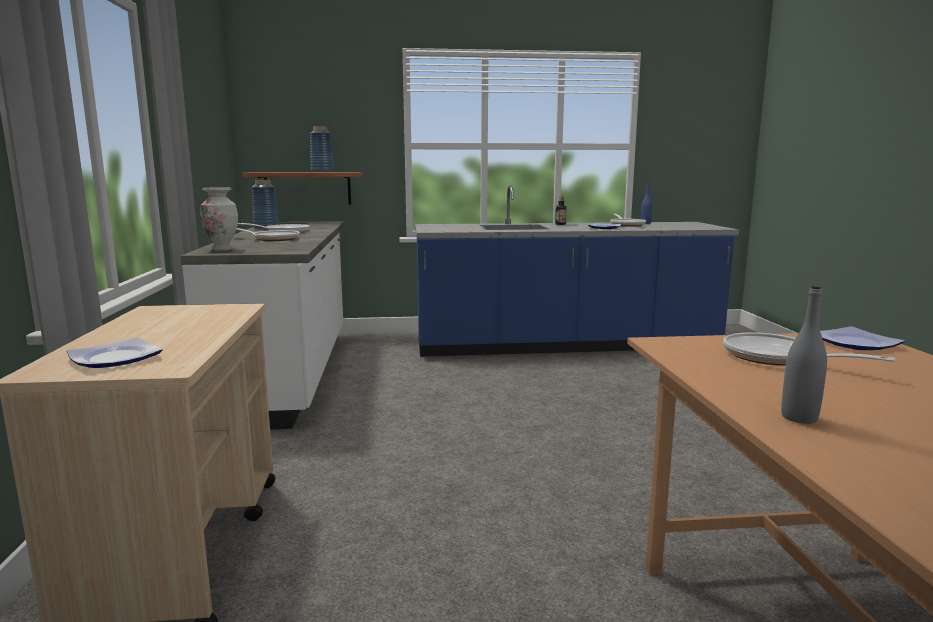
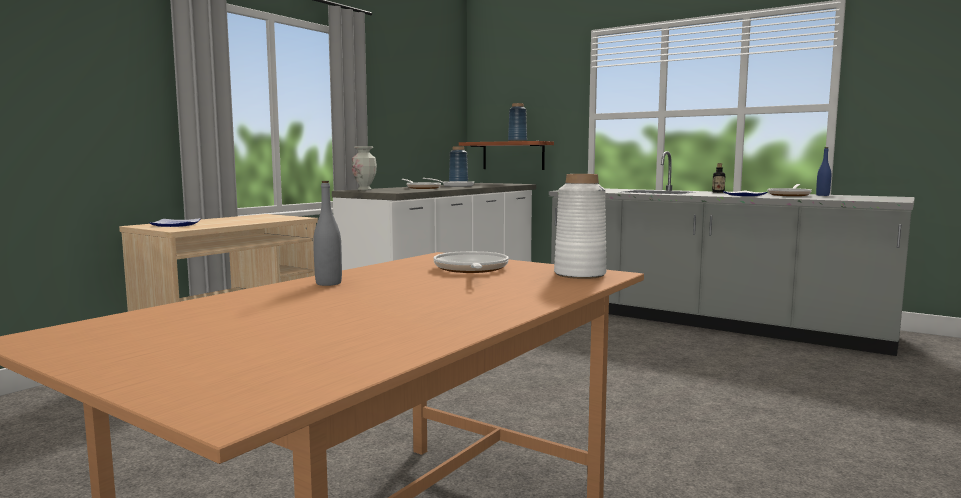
camera: 40 degrees right, 5 degrees down
blue counter [415,185,739,357] -> grey counter [549,151,915,356]
plate [820,326,905,350] -> white vase [554,174,606,279]

